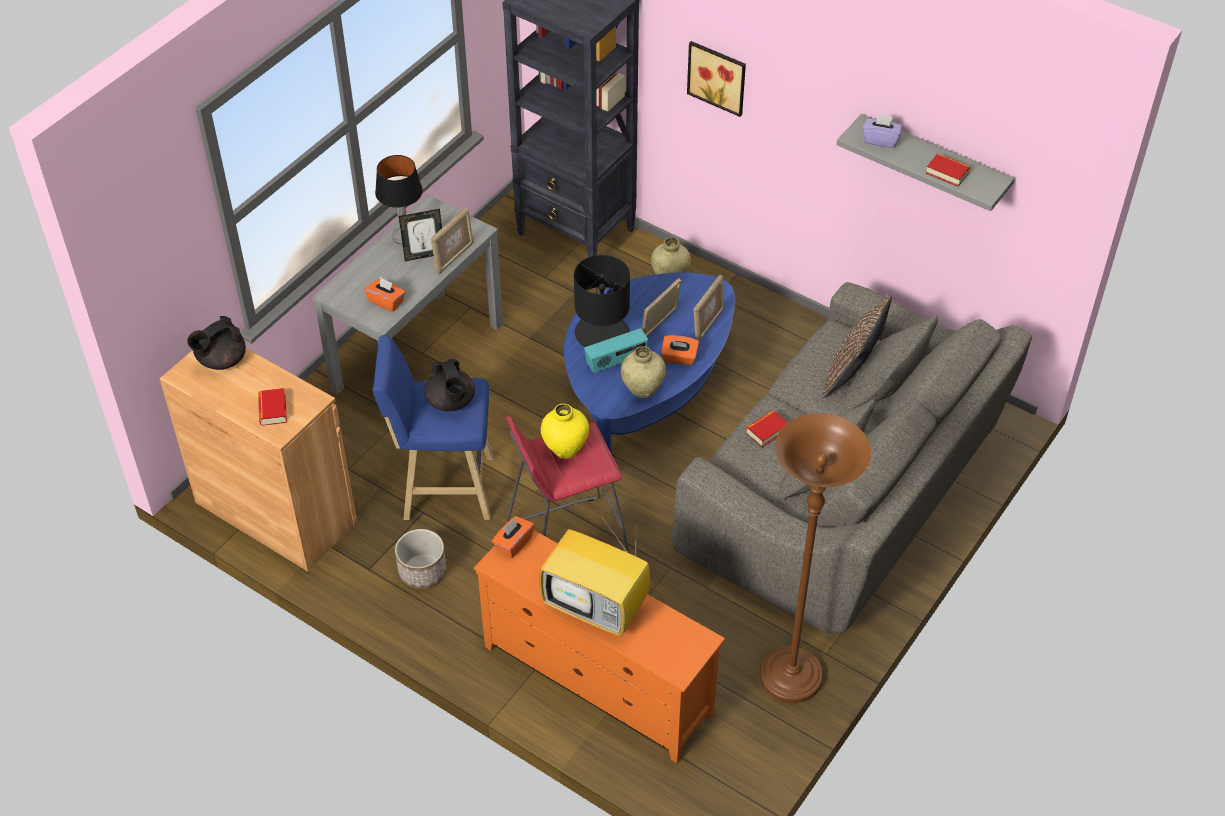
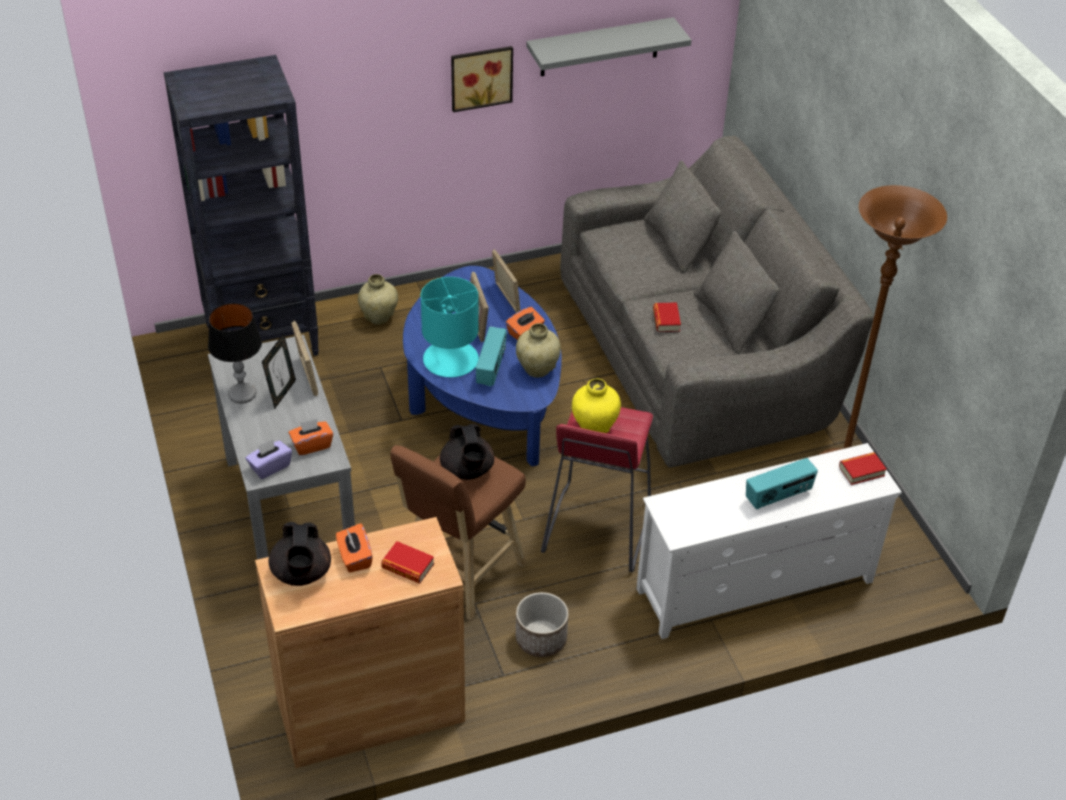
camera: 55 degrees left, 5 degrees down
blue stool [373,335,494,520] -> brown stool [391,445,527,621]
black teapot [424,359,475,412] -> black teapot turned 60 degrees clockwise [440,424,494,480]
orange tv stand [473,530,725,763] -> white tv stand [637,443,902,639]
orange tissue box [492,516,534,558] -> orange tissue box moved to [336,523,373,572]
television [539,513,650,636] -> radio [746,458,818,509]
black table lamp [574,255,630,347] -> turquoise table lamp [421,277,479,377]
picture [687,41,746,117] -> picture moved to [451,46,513,112]
brown pillow [822,297,892,398] -> none
purple tissue box [862,114,902,148] -> purple tissue box moved to [246,439,292,479]
book [926,153,971,187] -> book moved to [839,452,887,485]

